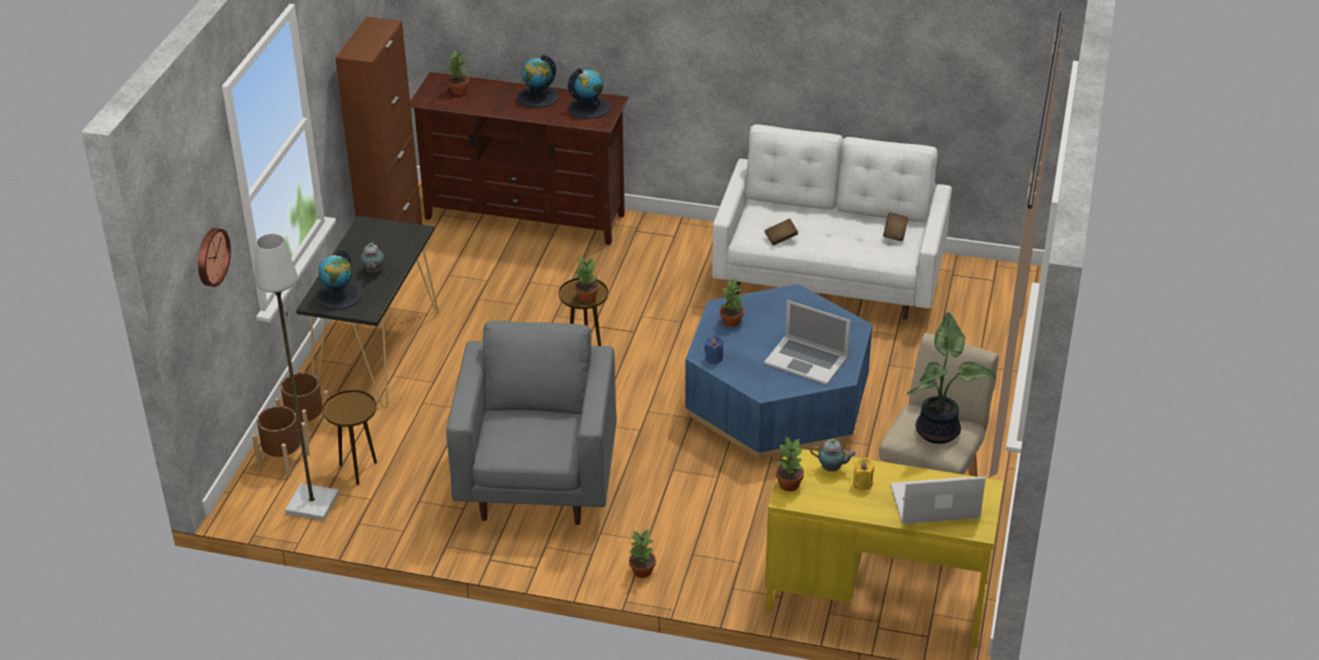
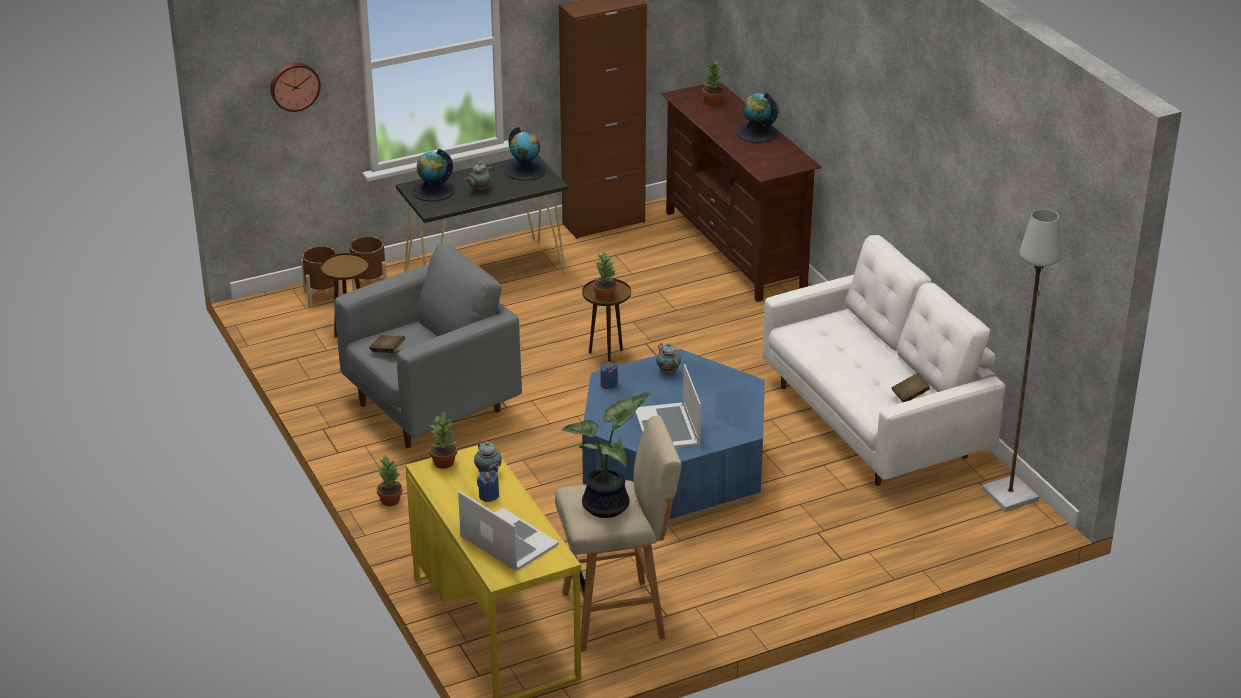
camera: 50 degrees right, 5 degrees down
grey floor lamp [254,234,339,520] -> grey floor lamp moved to [982,209,1062,511]
globe [568,68,610,119] -> globe moved to [505,127,546,181]
potted plant [720,279,744,327] -> teapot [656,343,681,374]
brown book [764,218,798,246] -> brown book moved to [369,335,405,353]
yellow candle [853,457,874,490] -> blue candle [477,470,499,502]

